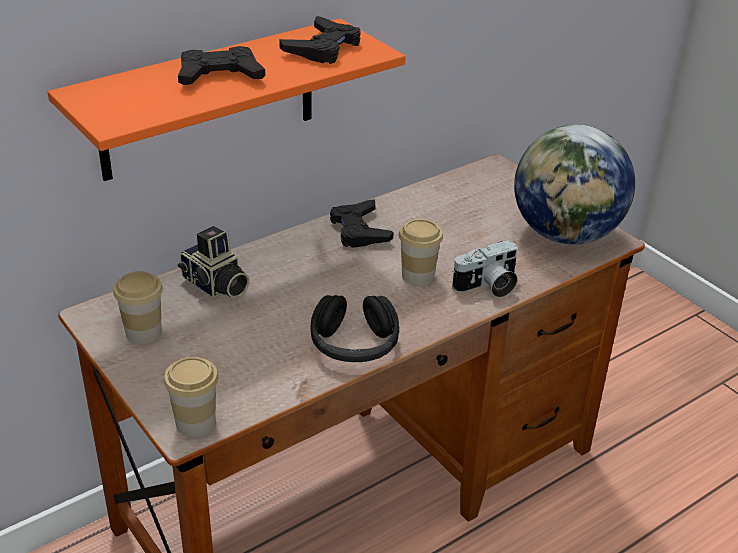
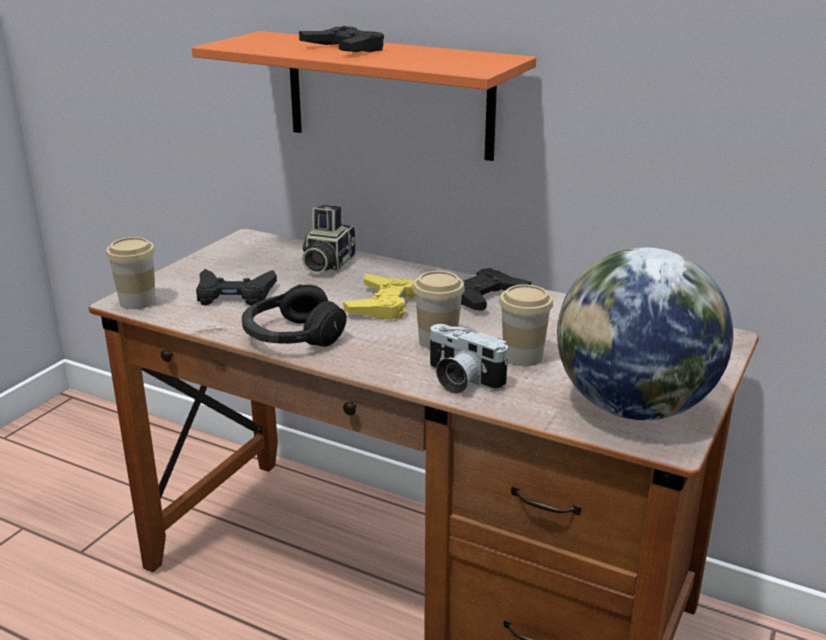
camera: 65 degrees right, 10 degrees down
cup [113,271,163,344] -> cup moved to [499,284,553,366]
black game controller [279,16,361,64] -> black game controller moved to [196,269,277,306]
none -> yellow game controller [343,274,415,320]

